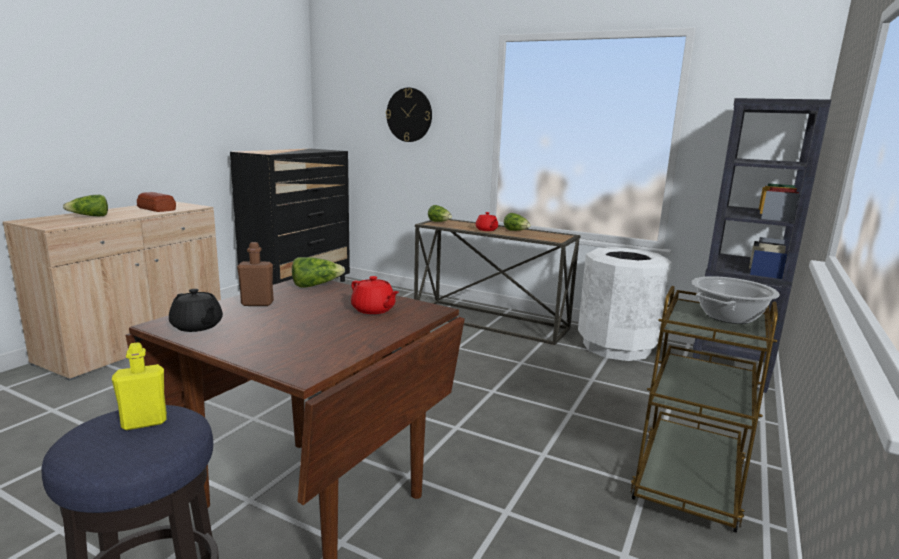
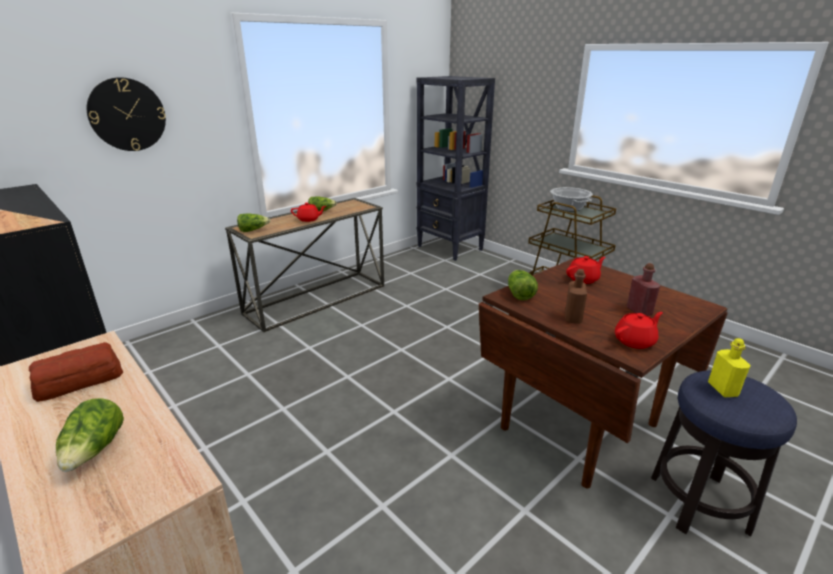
camera: 70 degrees left, 10 degrees up
black teapot [169,289,223,332] -> red teapot [615,312,663,349]
white trash can [578,247,672,361] -> none
none -> red bottle [627,263,660,316]

